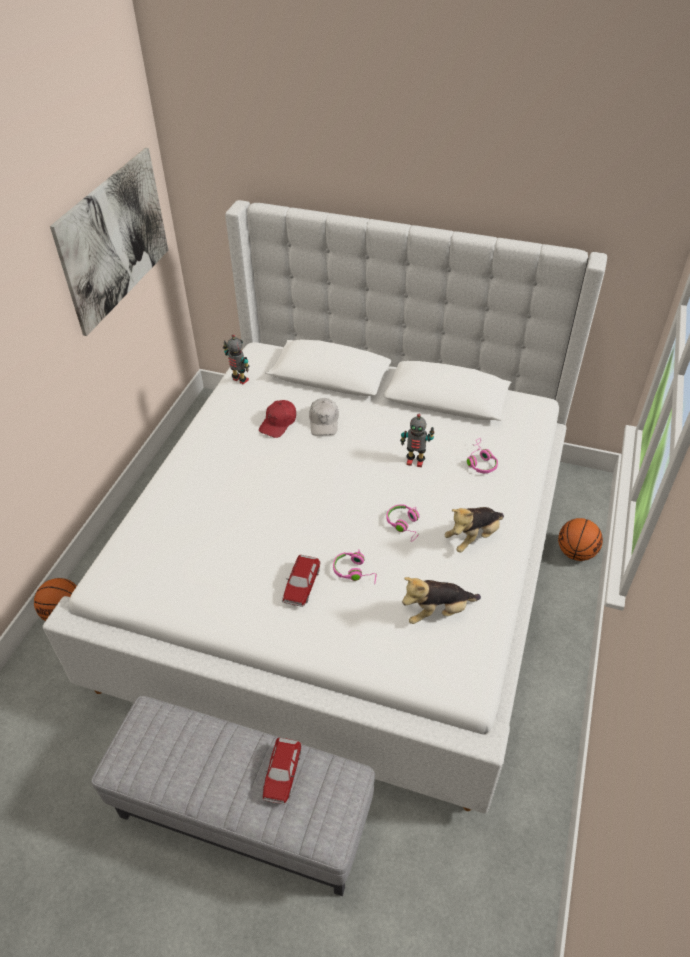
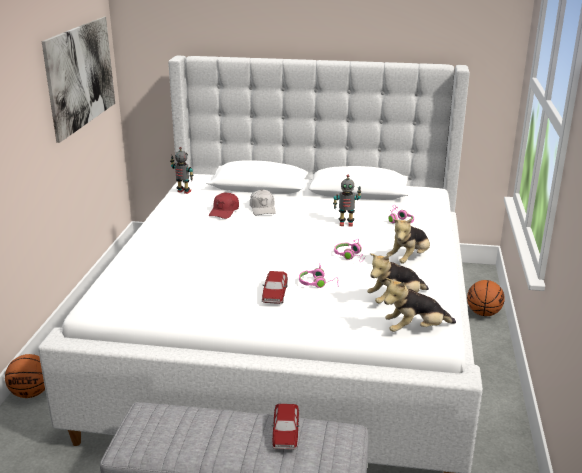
camera: 10 degrees left, 20 degrees down
none -> plush toy [384,278,456,332]

